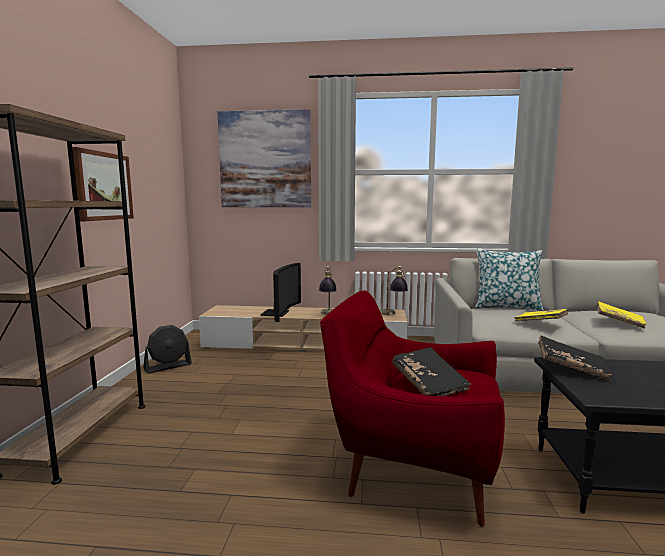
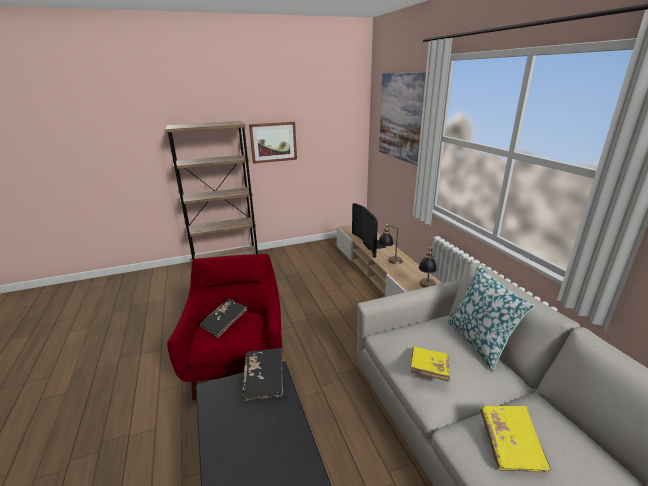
camera: 65 degrees right, 15 degrees up
black fan [143,325,192,374] -> none
television [261,263,301,322] -> television turned 90 degrees clockwise [352,203,385,258]

